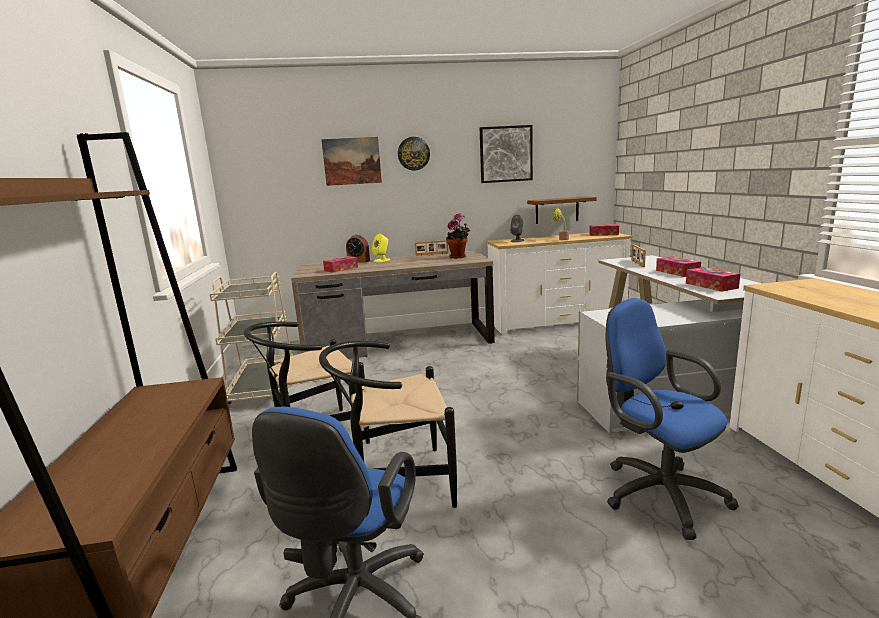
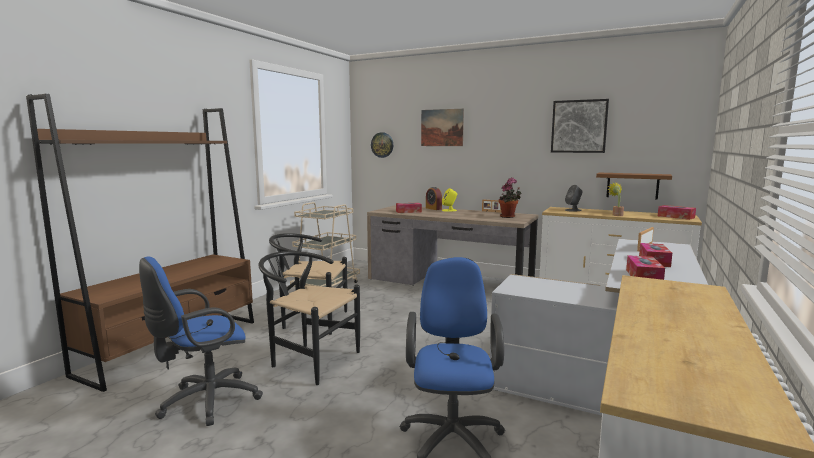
camera: 35 degrees right, 5 degrees down
wall clock [398,137,430,171] -> wall clock moved to [371,132,393,158]

